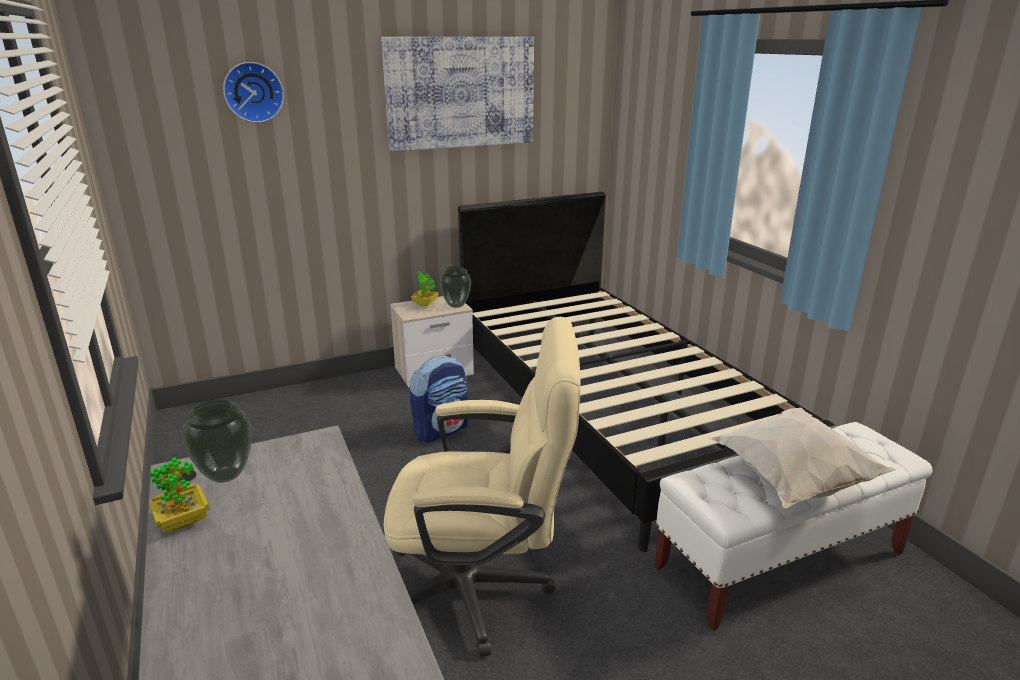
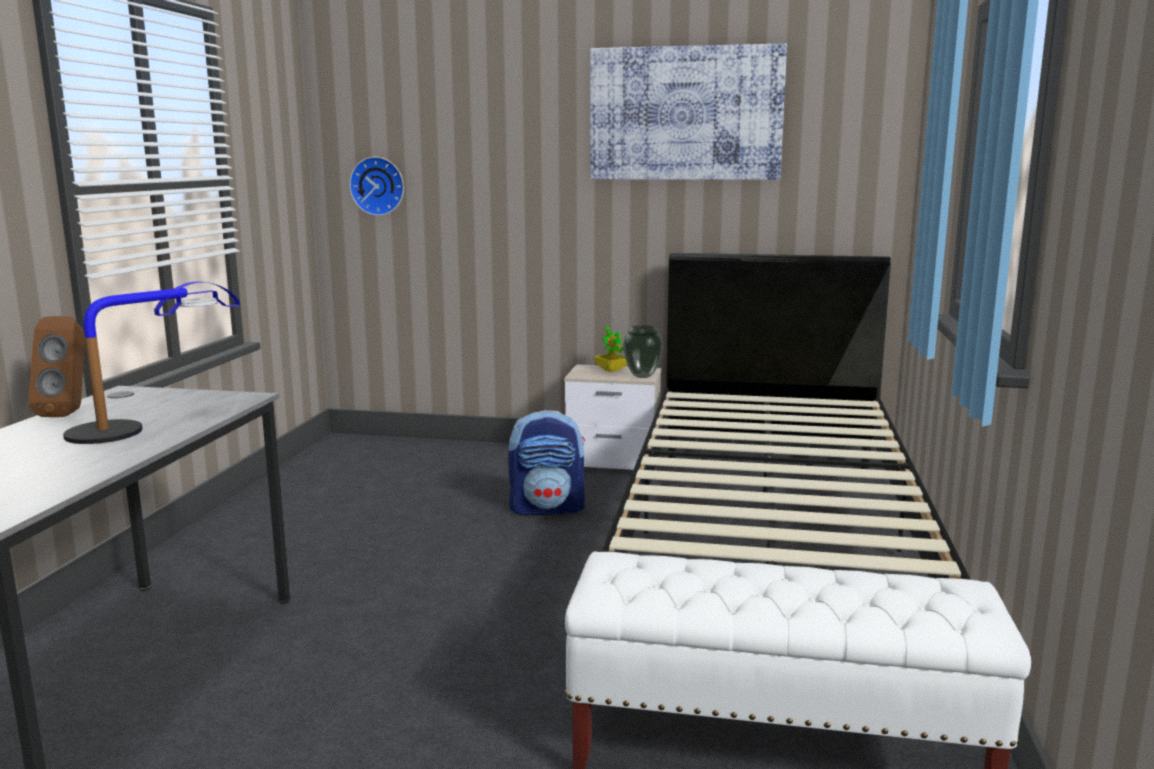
camera: 35 degrees right, 10 degrees down
potted plant [149,457,209,532] -> brown speaker [28,316,85,417]
vase [182,399,251,483] -> none
wall clock [223,62,284,123] -> wall clock moved to [349,157,404,216]
beige office chair [384,317,581,657] -> none
white pillow [706,407,896,509] -> none
none -> table lamp [63,282,240,444]

